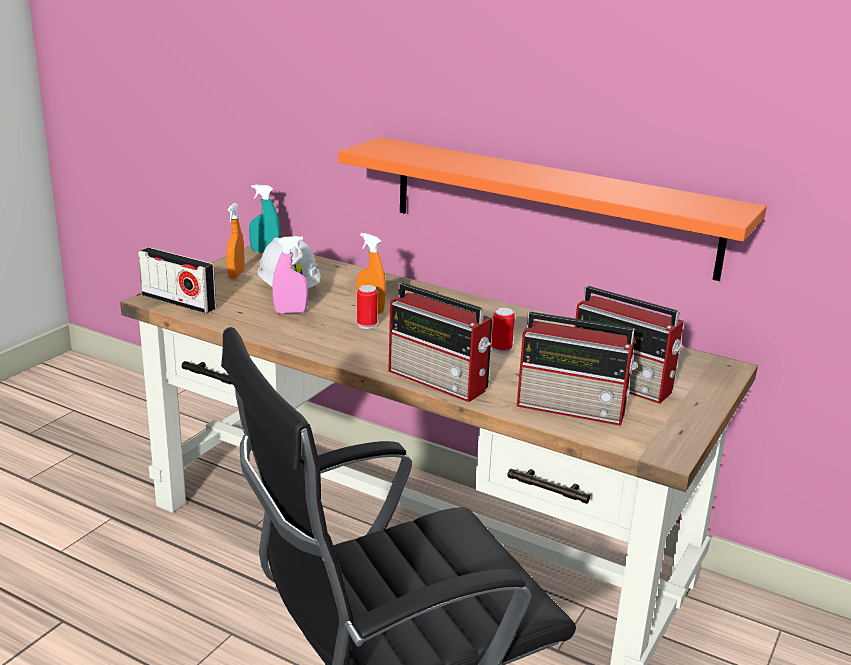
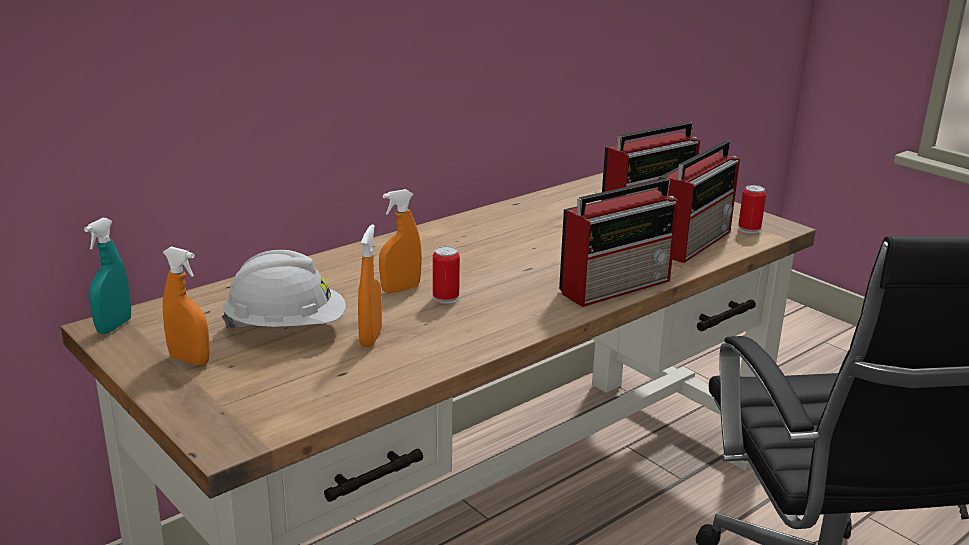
camera: 70 degrees left, 0 degrees up
radio [138,247,216,313] -> none
pink spray bottle [272,236,308,314] -> orange spray bottle [358,224,382,347]
orange shelf [338,137,767,281] -> none
can [491,308,515,353] -> can moved to [738,185,766,234]

